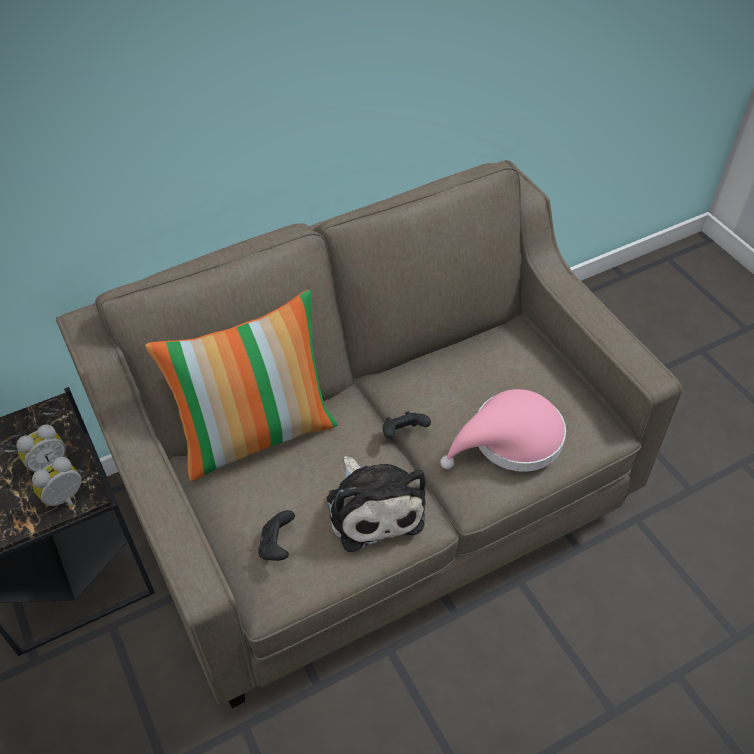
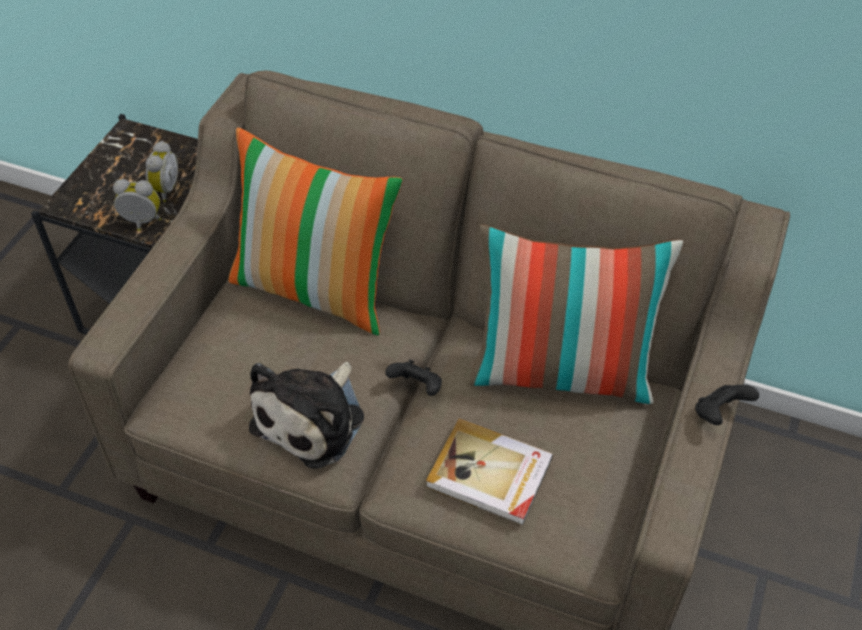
camera: 50 degrees right, 0 degrees up
alarm clock [16,424,68,473] -> alarm clock turned 90 degrees counterclockwise [146,141,178,202]
black game controller [258,510,295,561] -> black game controller moved to [695,385,759,425]
pink hat [440,389,566,472] -> book [426,419,553,525]
none -> pillow [470,224,683,404]

